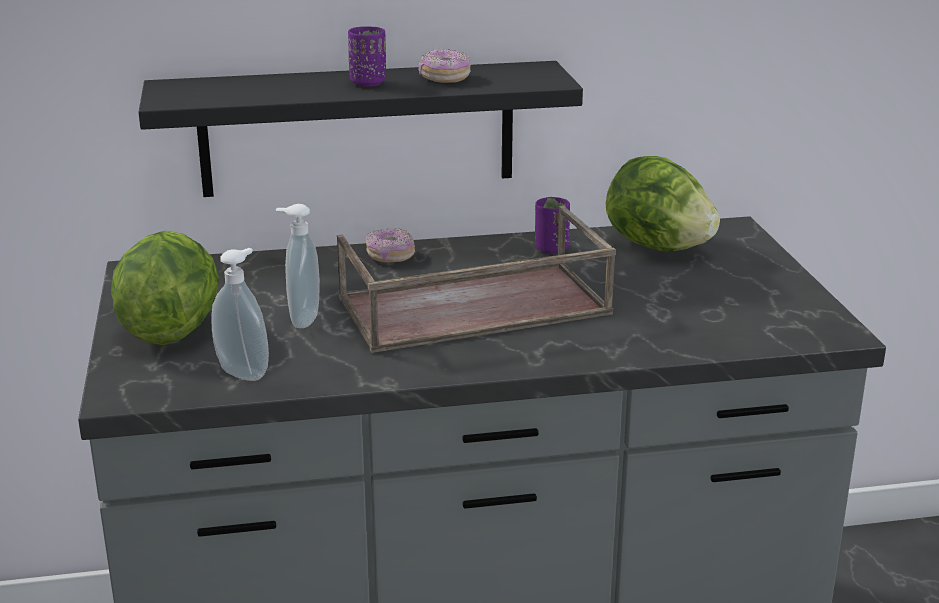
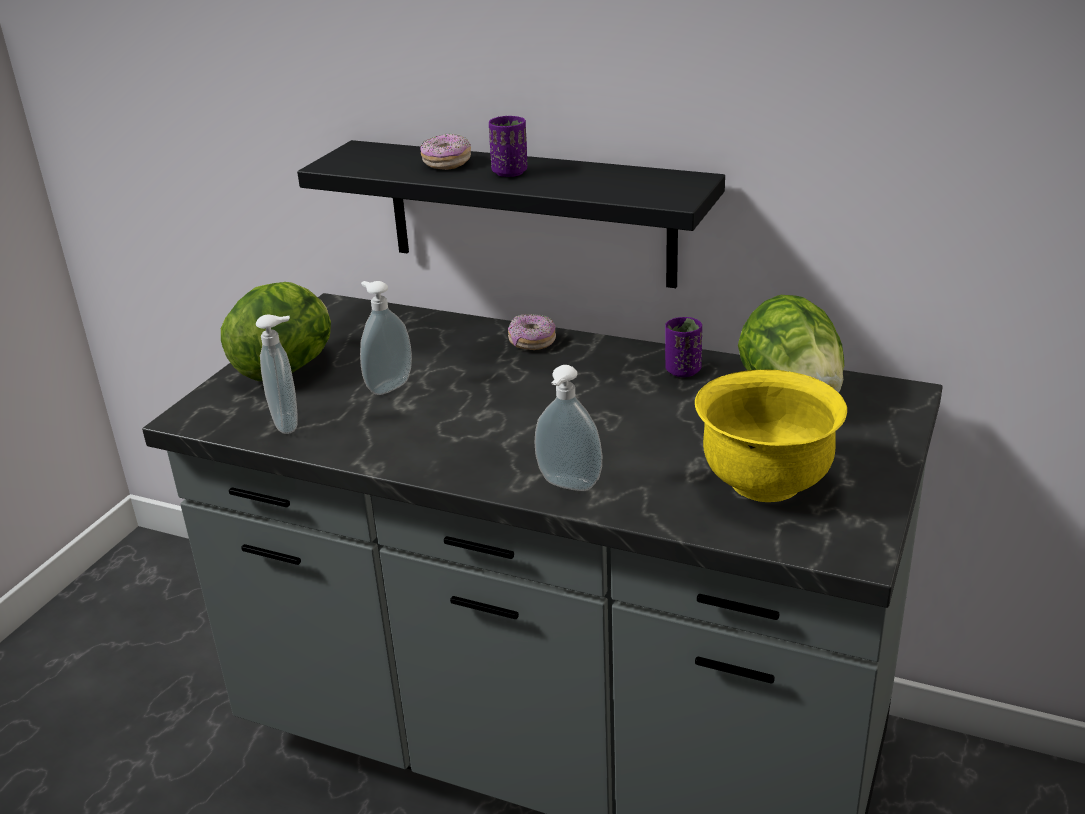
camera: 35 degrees right, 5 degrees up
brown tray [337,206,616,353] -> none
donut [419,48,471,83] -> donut moved to [420,134,471,170]
none -> soap dispenser [535,365,602,491]
none -> yellow bowl [695,370,847,502]

